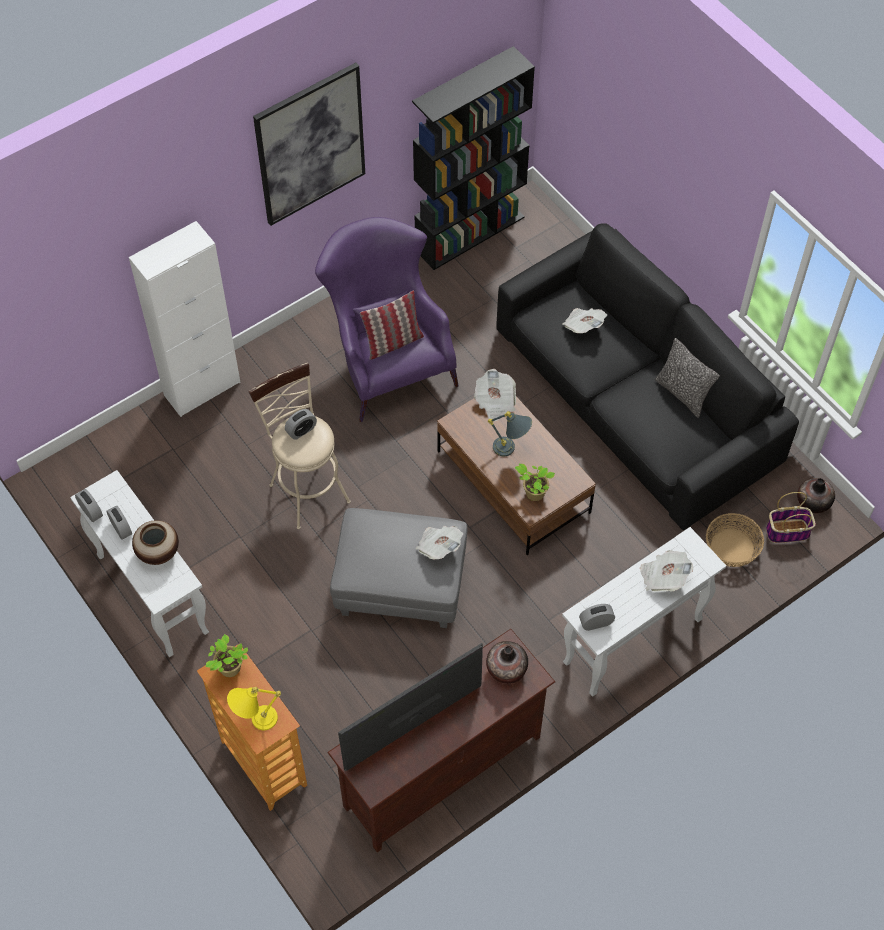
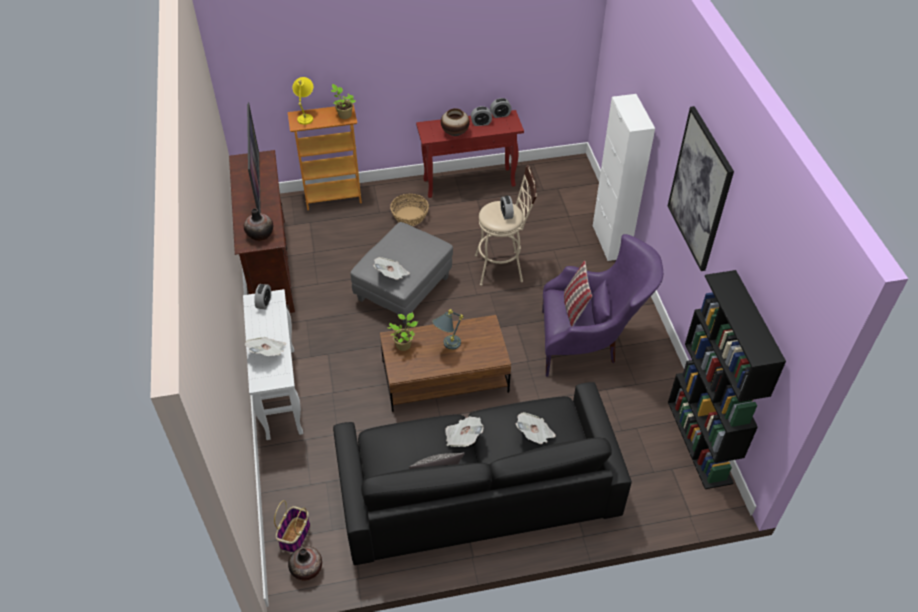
camera: 115 degrees right, 10 degrees down
white console table [70,470,209,657] -> red console table [416,110,524,198]
newspaper [474,369,516,421] -> newspaper moved to [445,416,484,447]
basket [706,513,764,567] -> basket moved to [390,193,429,226]

